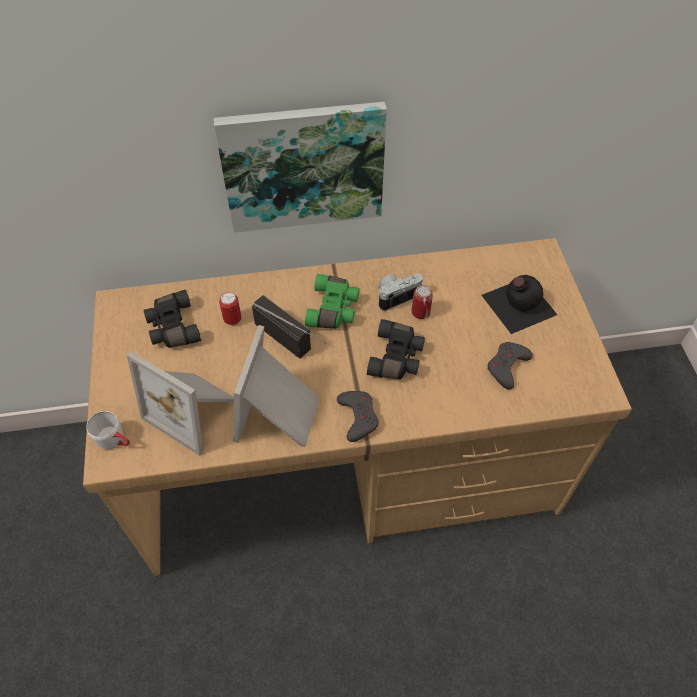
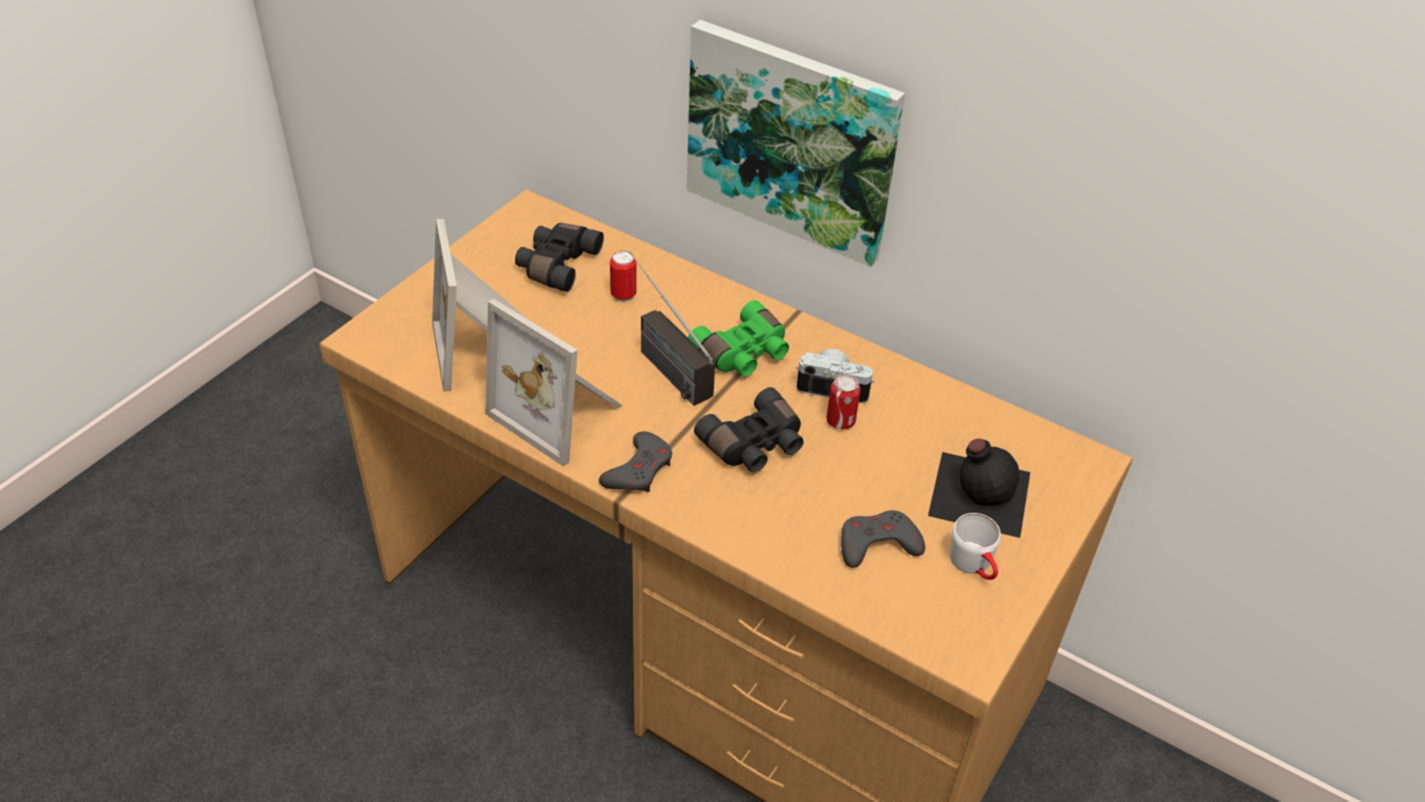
camera: 40 degrees right, 10 degrees down
white mug [87,411,130,450] -> white mug moved to [950,513,1001,580]
picture frame [233,325,319,447] -> picture frame turned 105 degrees counterclockwise [485,299,623,467]
radio [252,295,326,359] -> radio turned 150 degrees clockwise [629,252,715,406]

